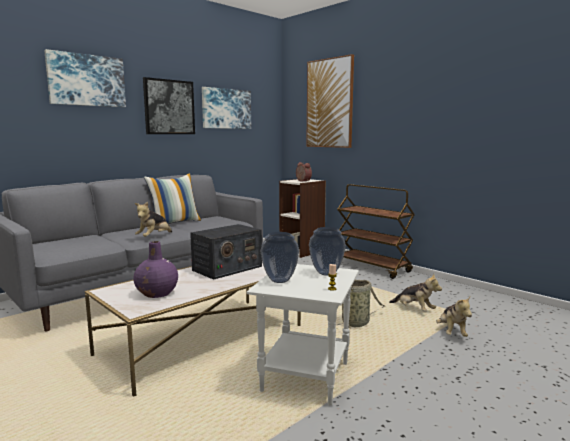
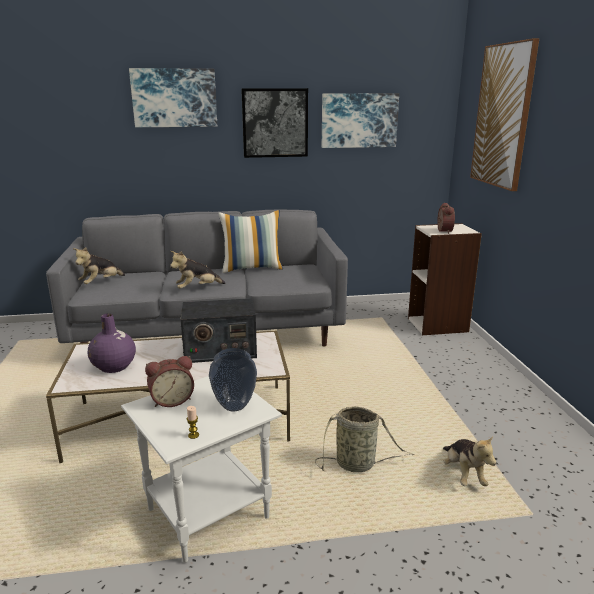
camera: 35 degrees right, 10 degrees up
vase [261,232,299,283] -> alarm clock [145,356,194,407]
brown cart [337,184,415,279] -> none
plush toy [436,297,472,337] -> plush toy moved to [73,247,125,284]

